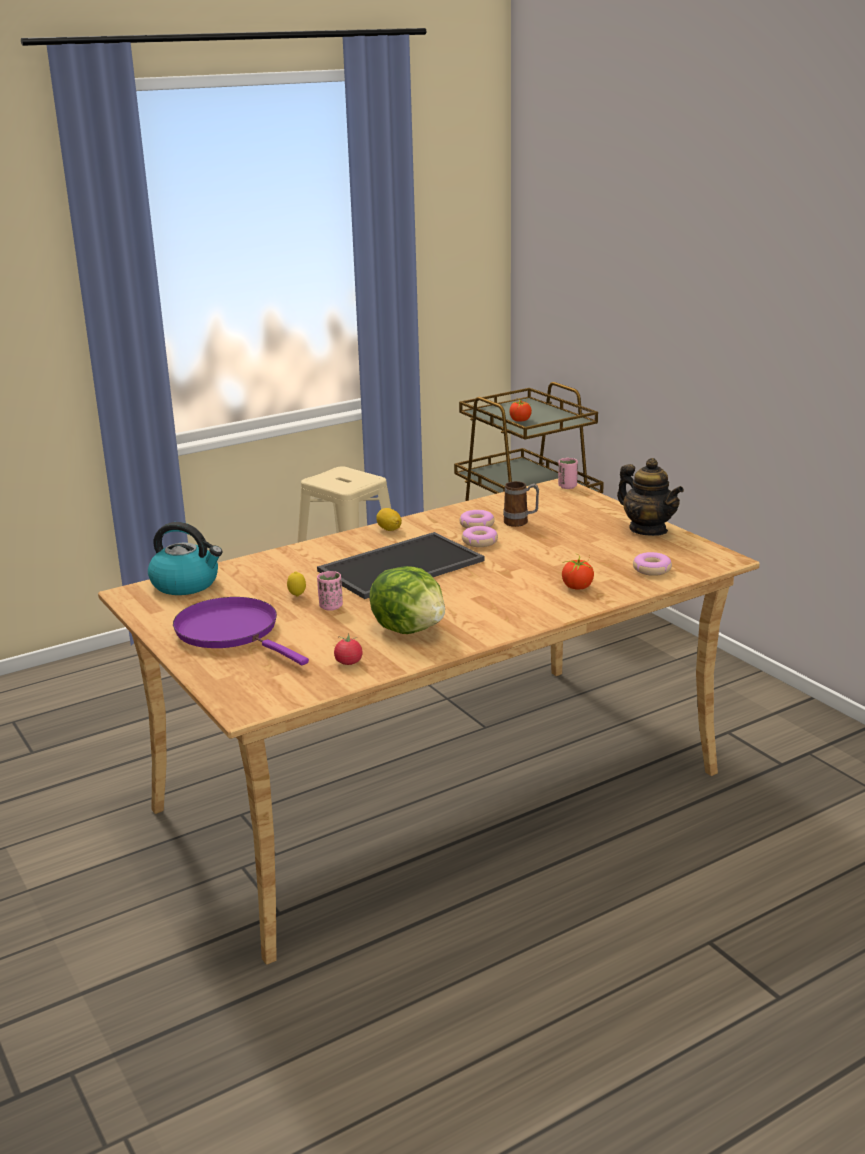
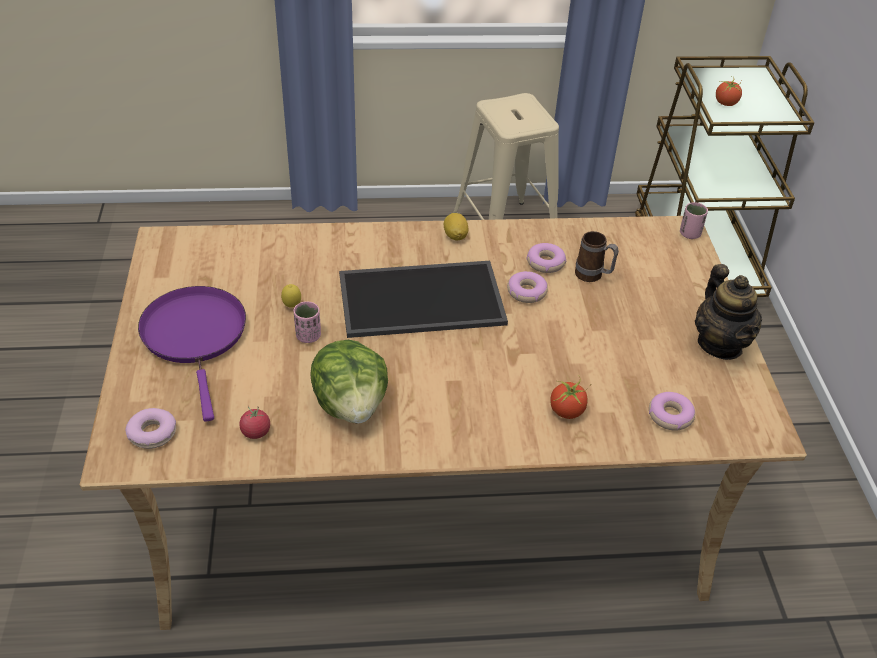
camera: 25 degrees right, 20 degrees up
kettle [148,522,223,595] -> none
none -> donut [125,408,176,449]

